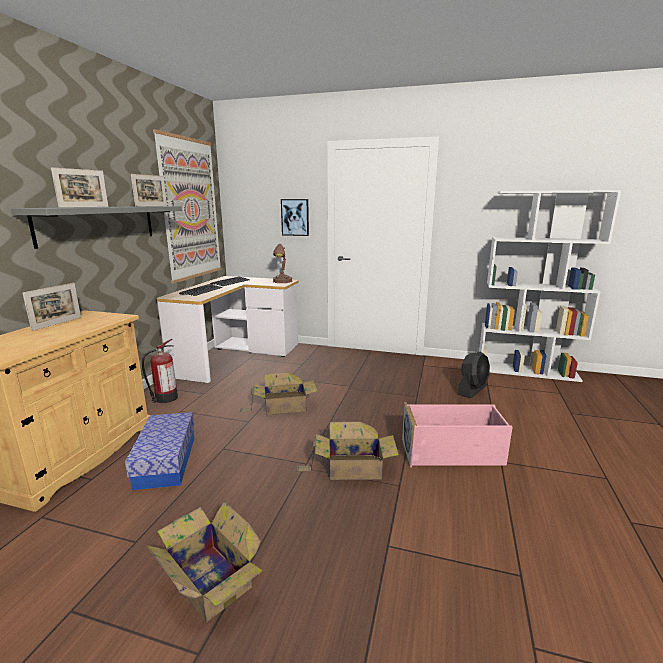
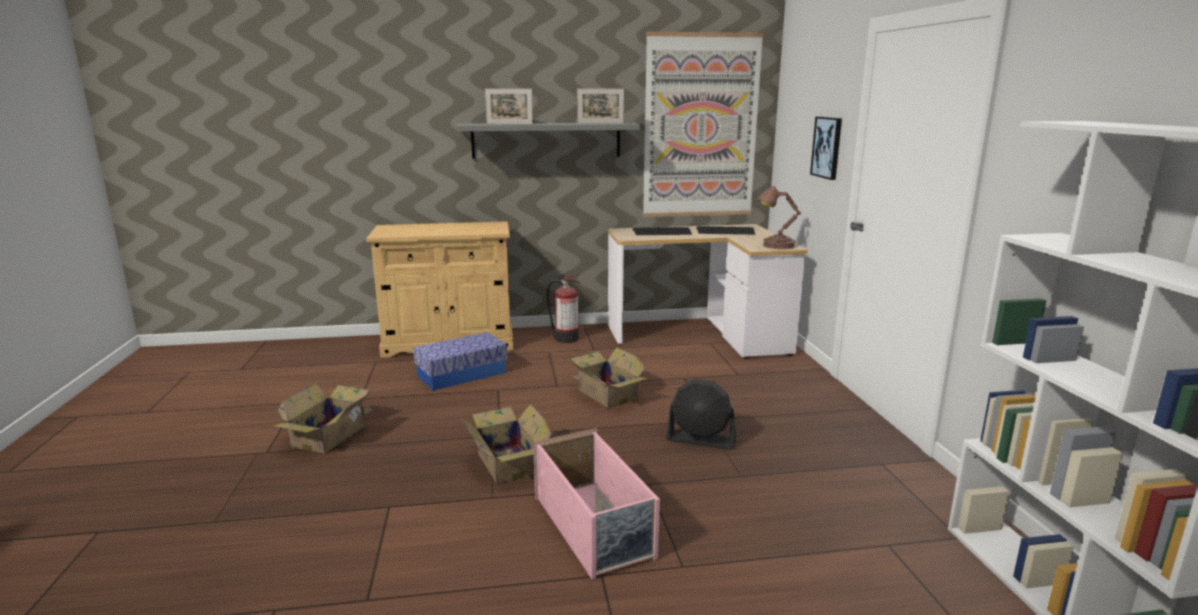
camera: 65 degrees right, 0 degrees up
picture frame [22,283,81,331] -> none
black fan [457,351,490,398] -> black fan moved to [666,379,736,450]

